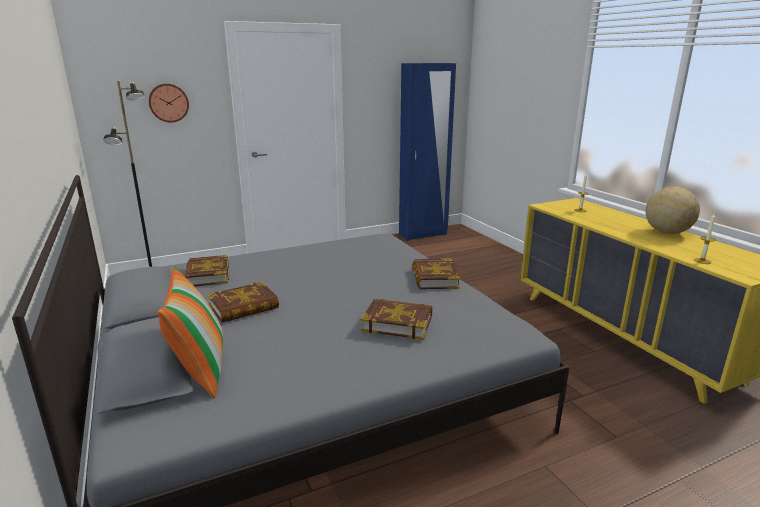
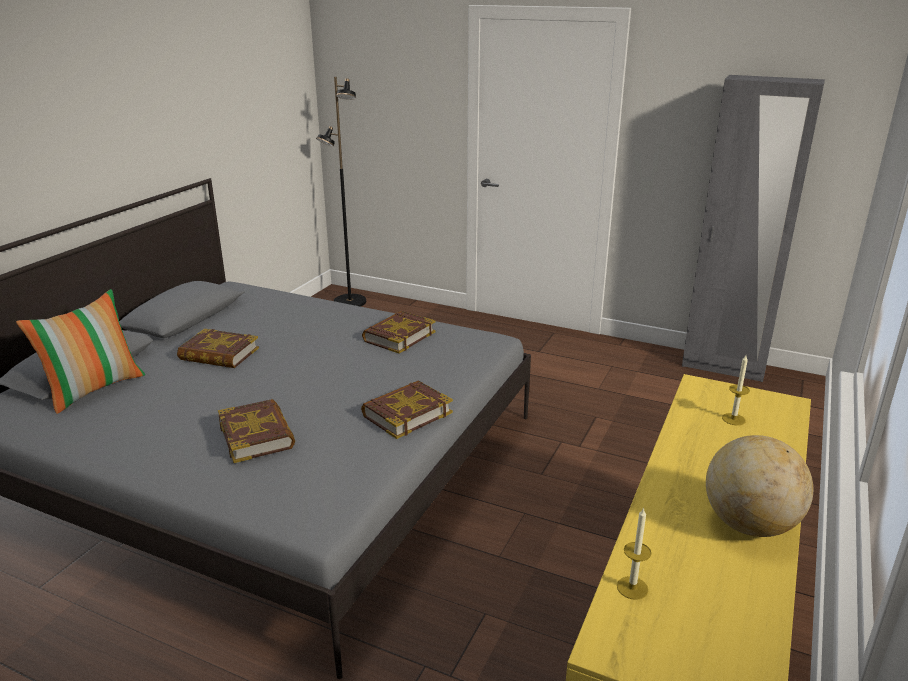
camera: 50 degrees right, 5 degrees up
wall clock [149,84,189,123] -> none
book [185,255,229,286] -> book moved to [362,311,435,353]
blue wardrobe [399,63,456,240] -> grey wardrobe [682,75,825,382]

